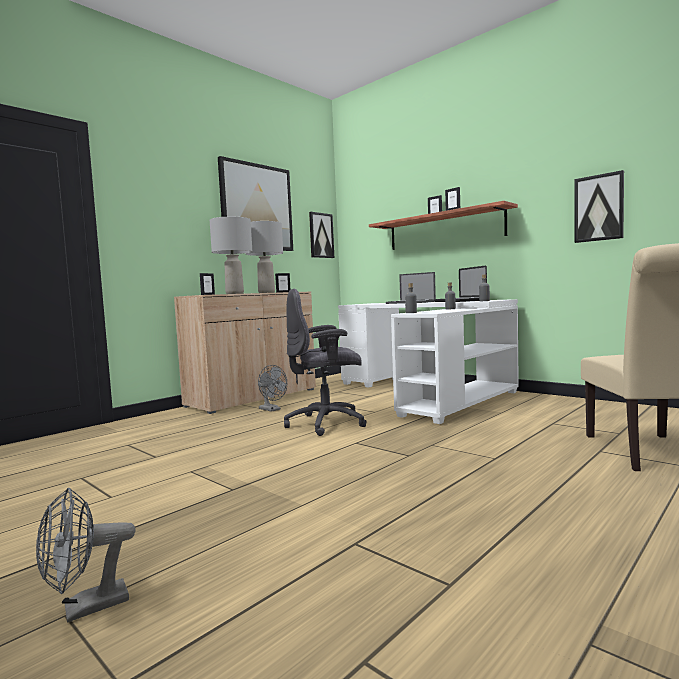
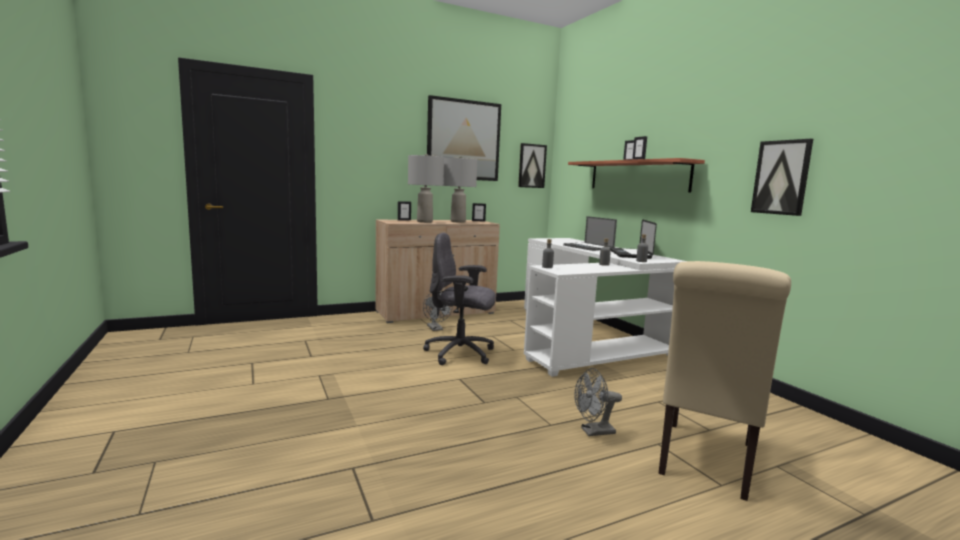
camera: 20 degrees right, 5 degrees up
grey fan [36,488,136,623] -> grey fan moved to [574,368,622,436]

